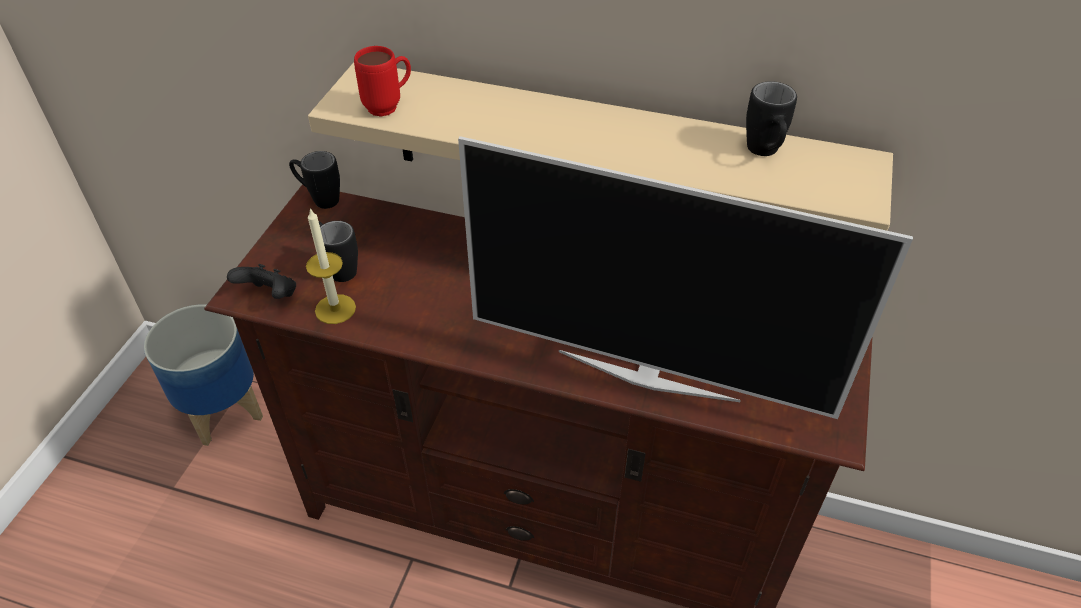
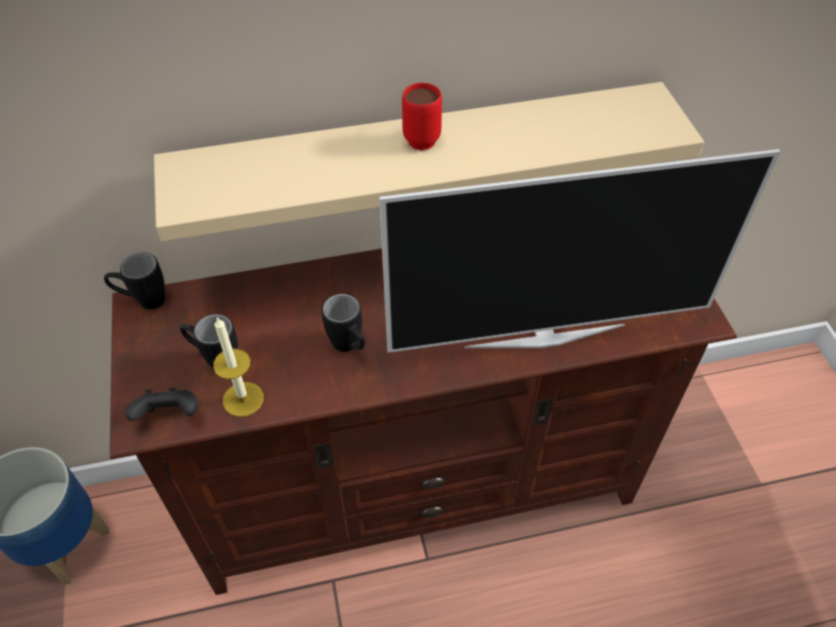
camera: 30 degrees left, 5 degrees up
red mug [354,46,411,116] -> red mug moved to [402,83,442,150]
black mug [746,81,797,156] -> black mug moved to [322,294,365,352]

